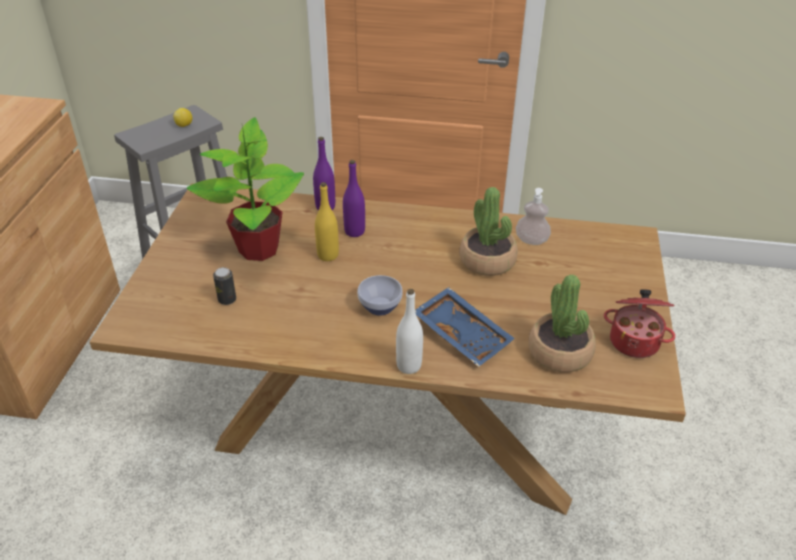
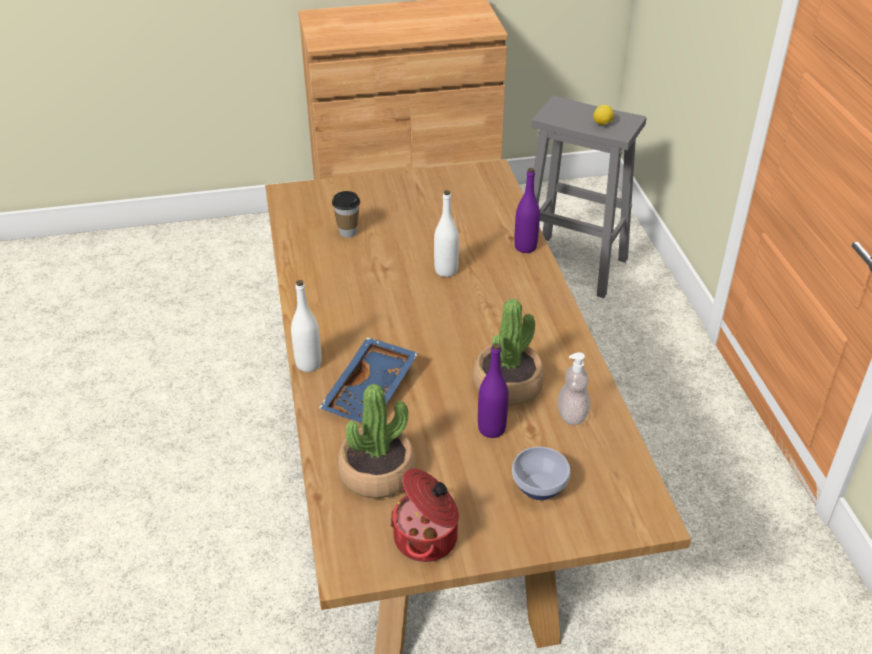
camera: 70 degrees right, 0 degrees up
potted plant [187,117,304,261] -> none
can [213,267,236,305] -> cup [332,191,360,238]
yellow bottle [315,182,339,261] -> white bottle [434,190,459,277]
purple bottle [343,160,365,237] -> purple bottle moved to [478,343,509,438]
bowl [357,275,403,315] -> bowl moved to [512,447,570,500]

